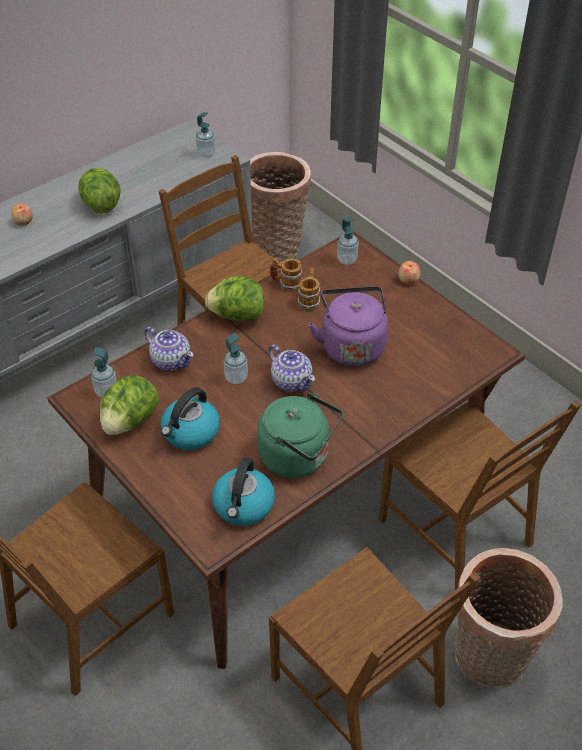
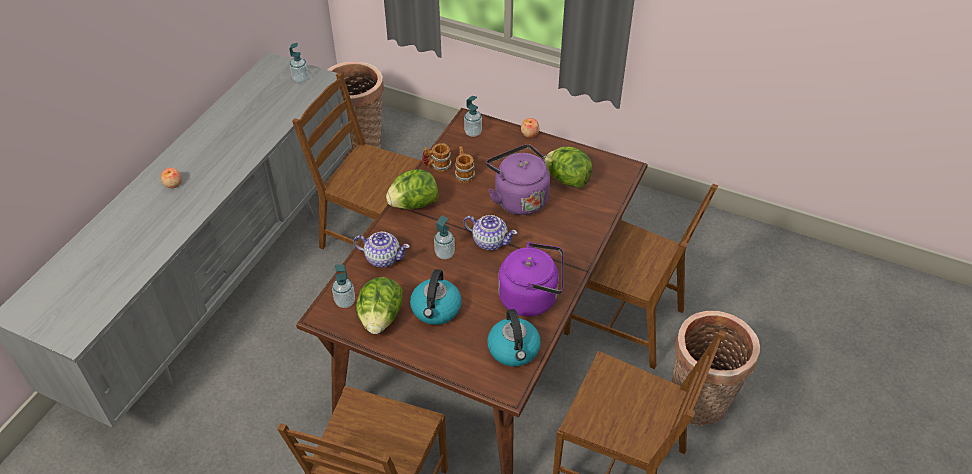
camera: 25 degrees left, 0 degrees up
lettuce [79,168,121,214] -> lettuce moved to [544,146,592,188]
green kettle [257,393,343,478] -> purple kettle [498,242,564,317]

